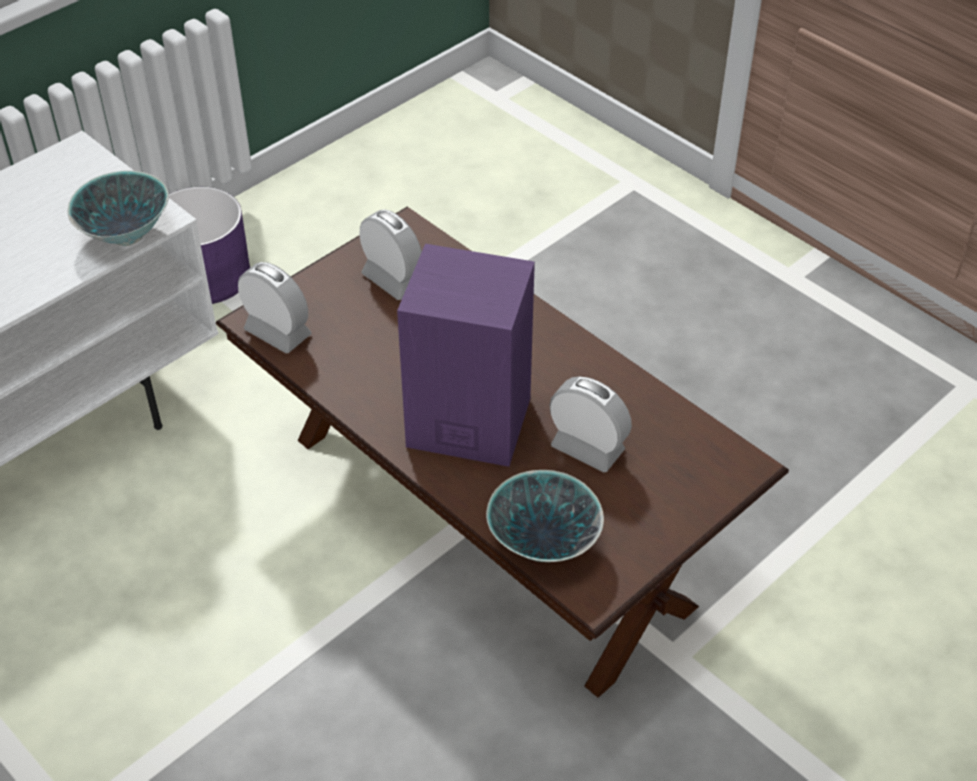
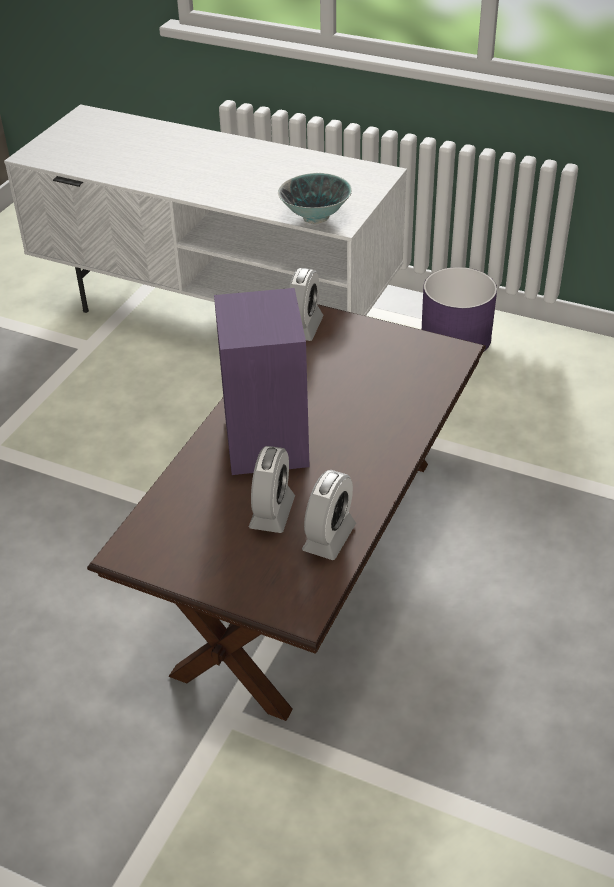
camera: 70 degrees right, 5 degrees down
alarm clock [359,209,422,300] -> alarm clock moved to [302,470,356,560]
bowl [486,470,604,562] -> none

